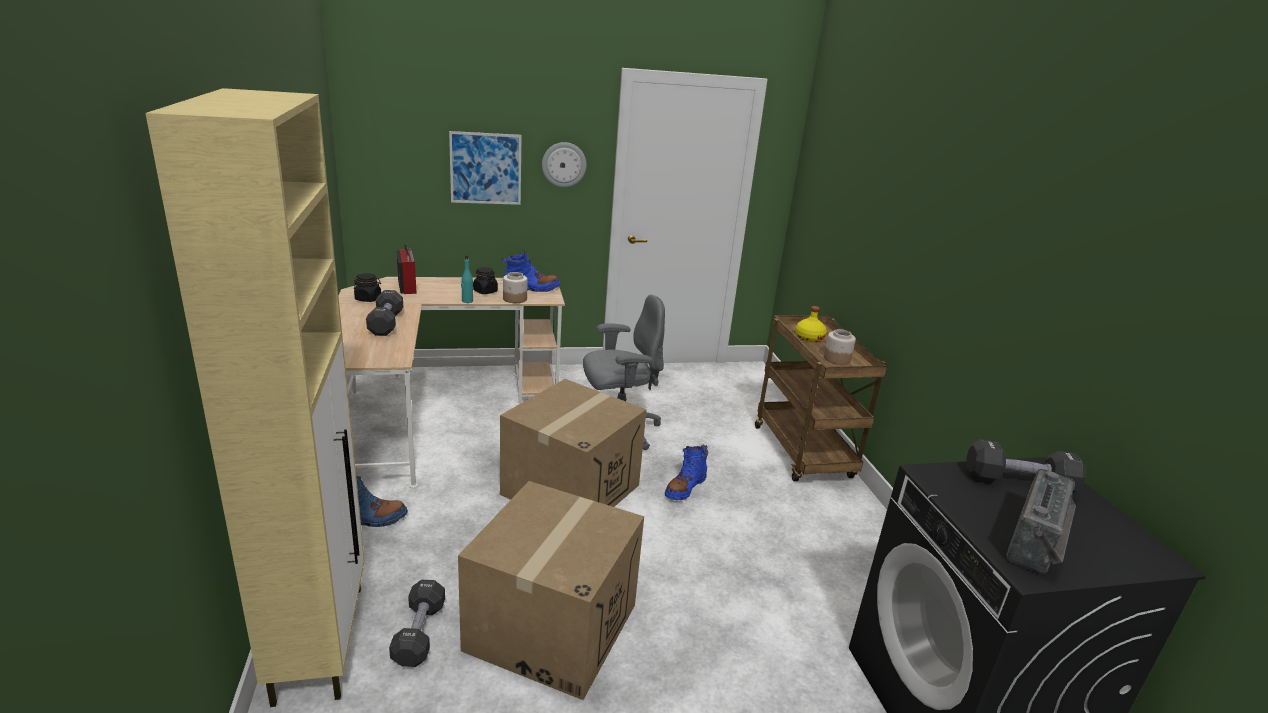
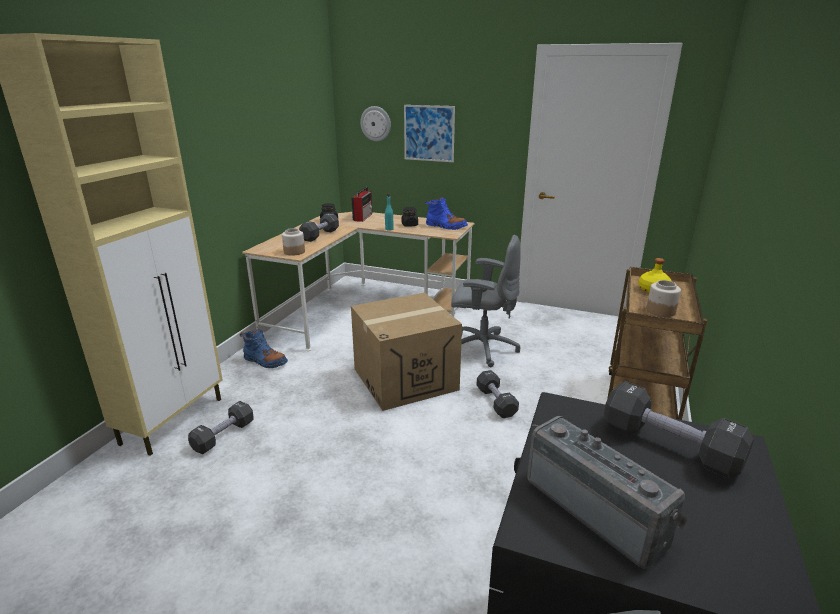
camera: 35 degrees right, 0 degrees up
cardboard box [458,481,644,700] -> none
jar [503,272,527,303] -> jar moved to [282,228,305,256]
wall clock [542,142,586,187] -> wall clock moved to [360,106,391,142]
blue boot [665,445,708,500] -> black dumbbell [477,370,519,418]
radio [1006,469,1076,574] -> radio turned 105 degrees counterclockwise [527,416,688,569]

